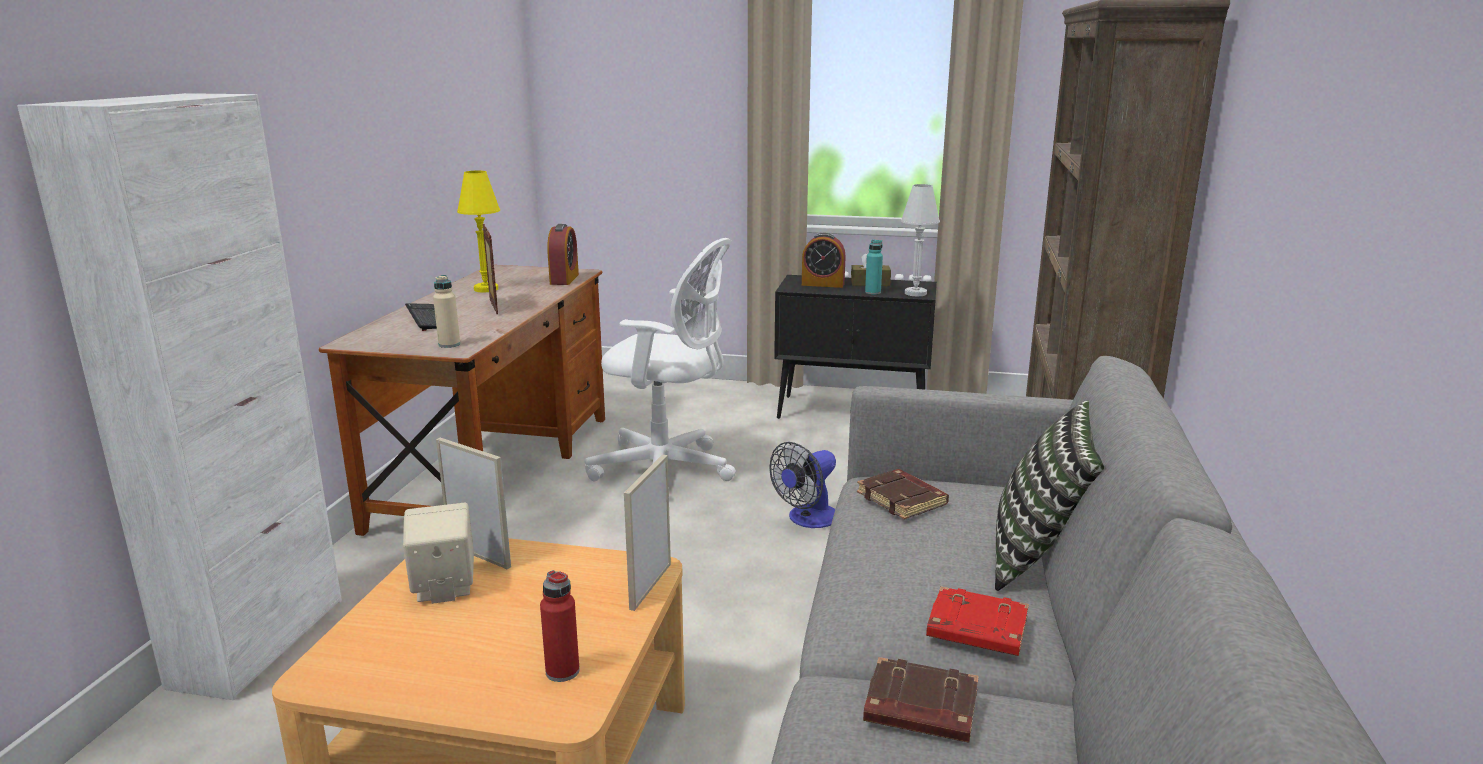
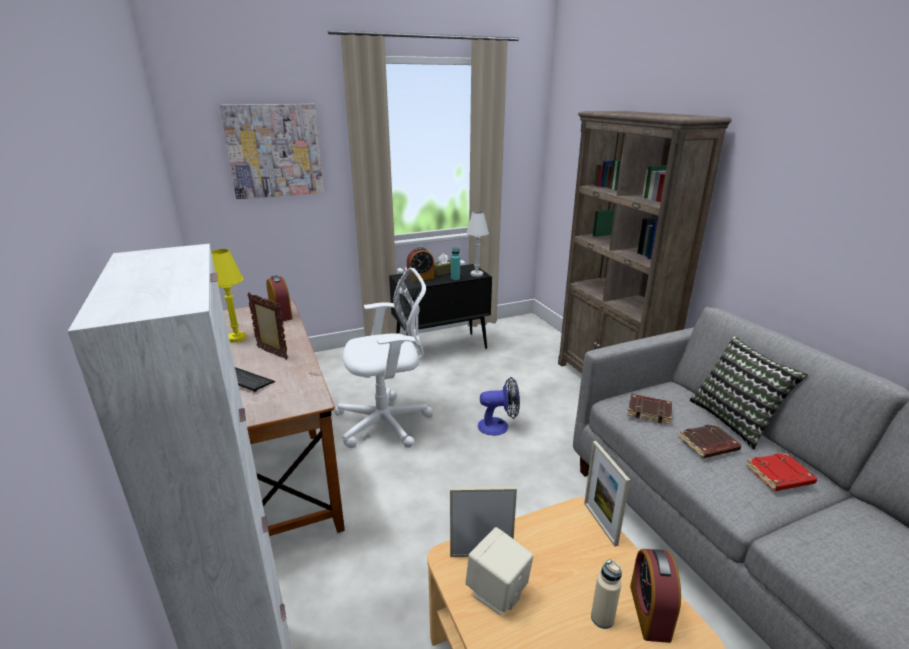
camera: 35 degrees left, 5 degrees up
beige bottle [433,275,460,348] -> beige bottle moved to [591,559,622,629]
red bottle [540,570,580,682] -> alarm clock [630,549,681,643]
fan [769,442,836,528] -> fan turned 105 degrees counterclockwise [478,377,520,436]
brown book [863,657,979,743] -> brown book moved to [679,424,741,458]
none -> picture [220,104,324,199]

